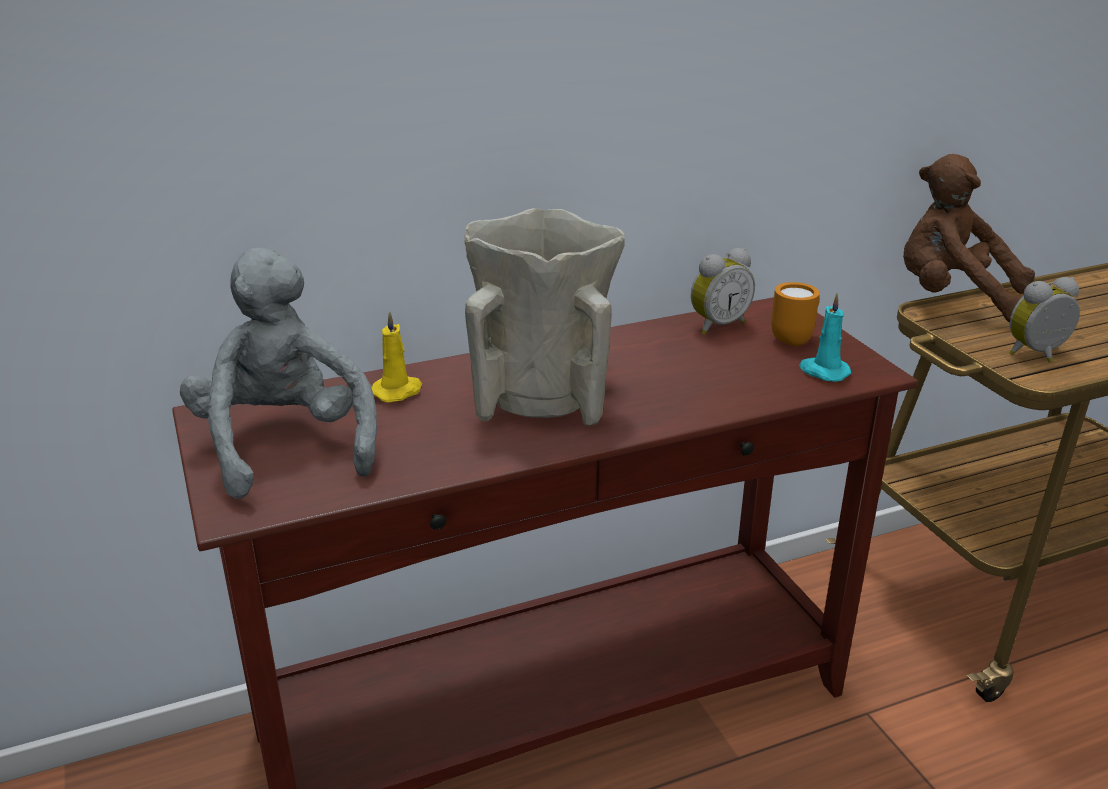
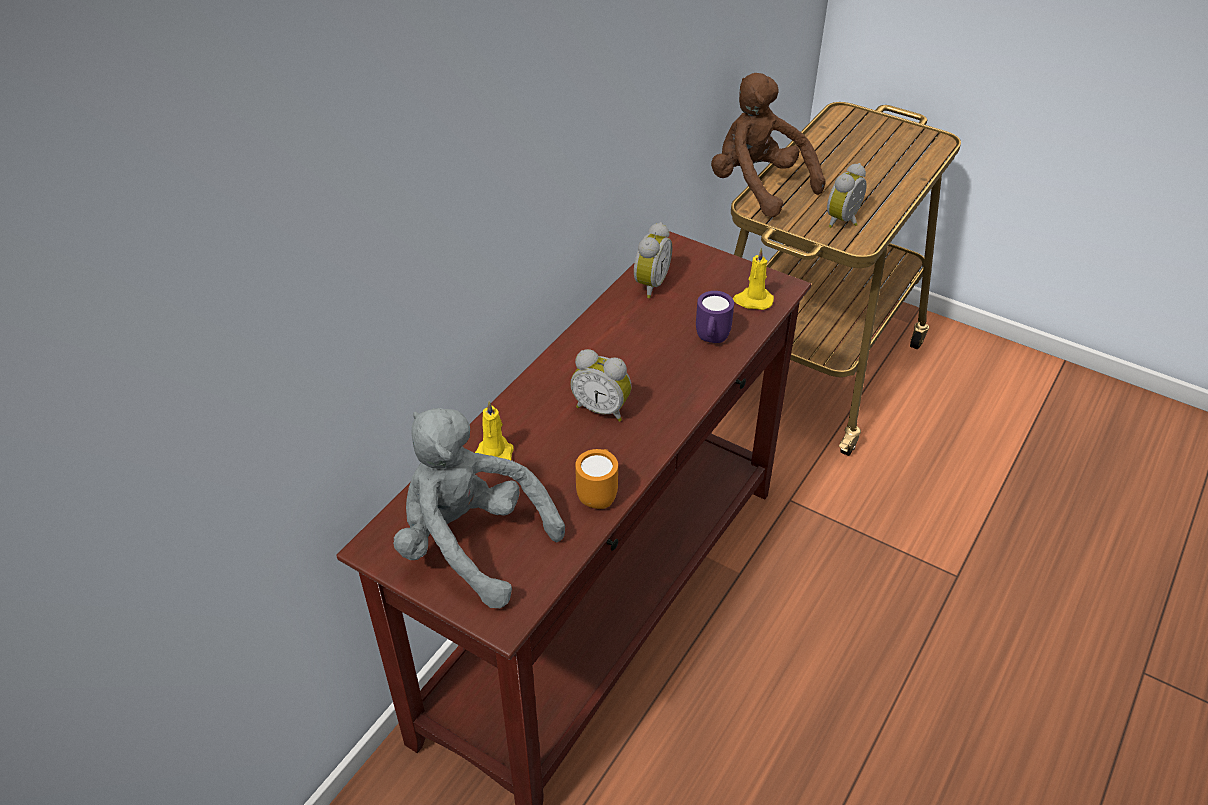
camera: 35 degrees left, 15 degrees up
beige vase [464,208,625,426] -> alarm clock [570,349,632,422]
orange mug [771,282,820,346] -> orange mug moved to [575,449,618,509]
turquoise candle [799,293,851,382] -> yellow candle [733,248,774,310]
brown plush toy [903,154,1035,322] -> brown plush toy turned 60 degrees clockwise [711,73,825,217]
none -> purple mug [696,291,734,343]

